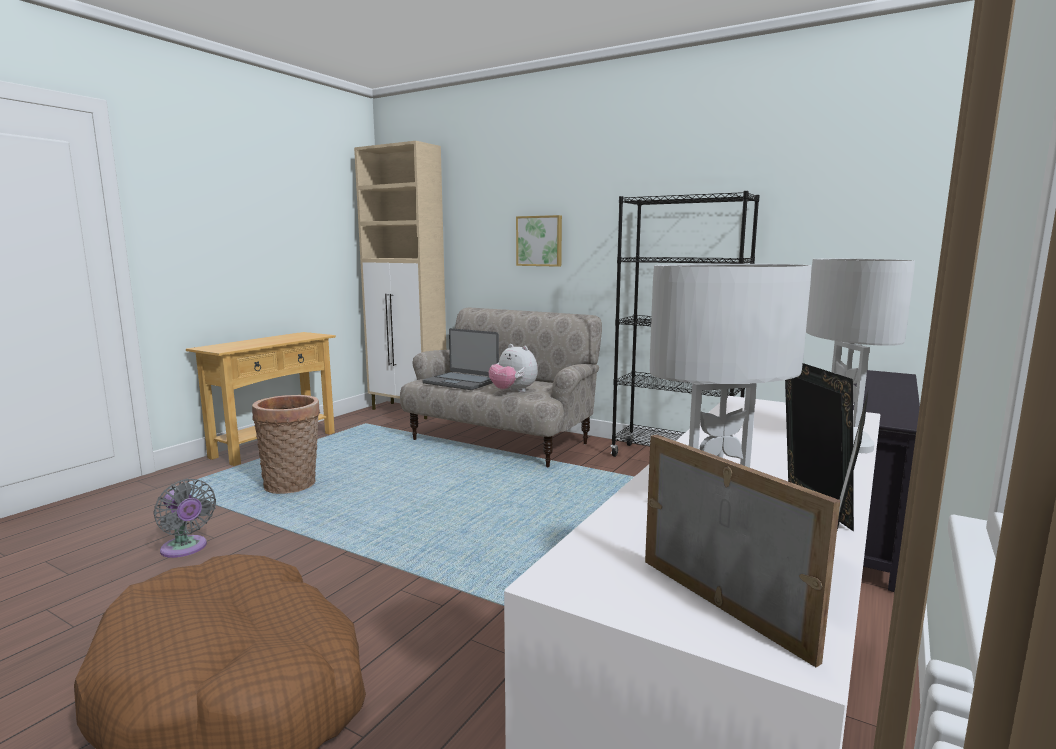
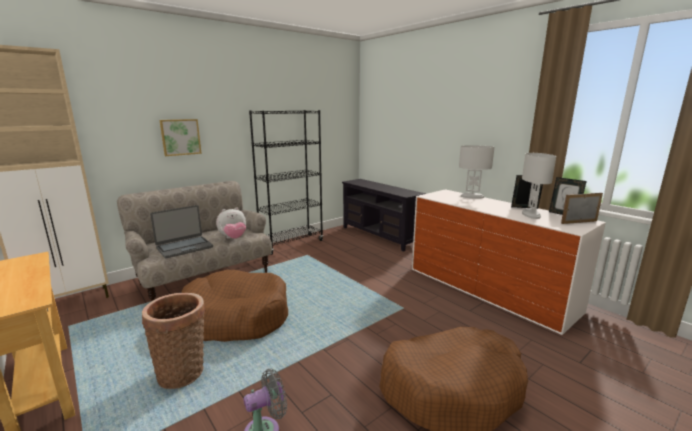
camera: 70 degrees left, 5 degrees up
none -> brown dog bed [181,270,288,342]

